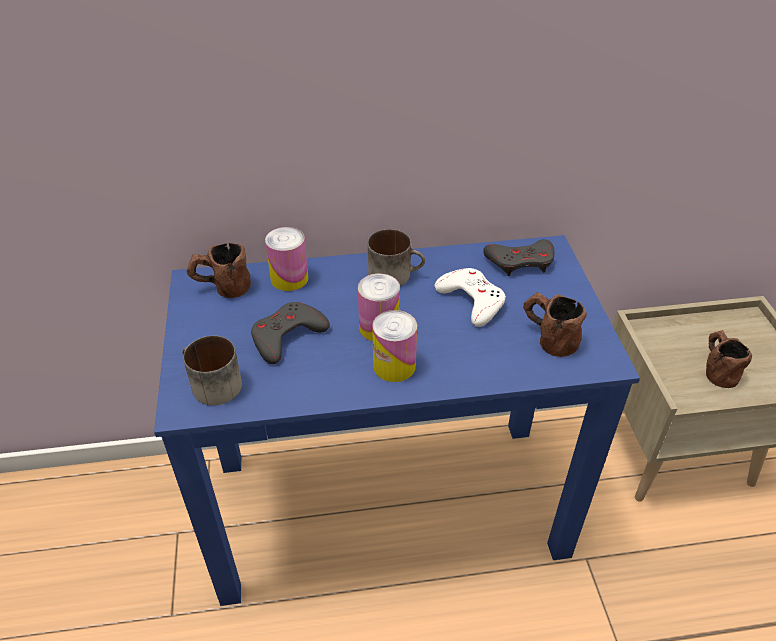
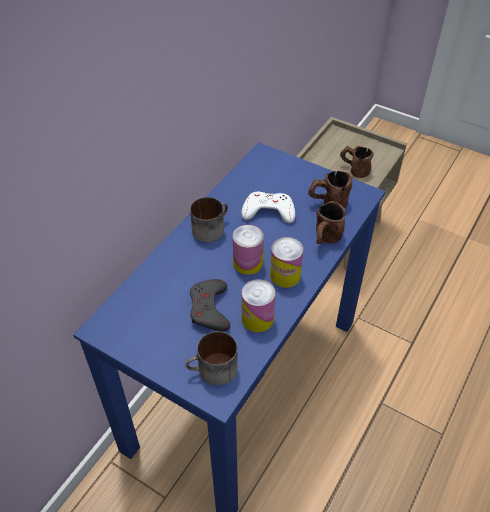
camera: 50 degrees left, 5 degrees up
brown mug [187,243,251,298] -> brown mug moved to [316,201,346,244]
can [265,227,308,291] -> can moved to [242,279,275,332]
grey game controller [483,239,554,276] -> none

